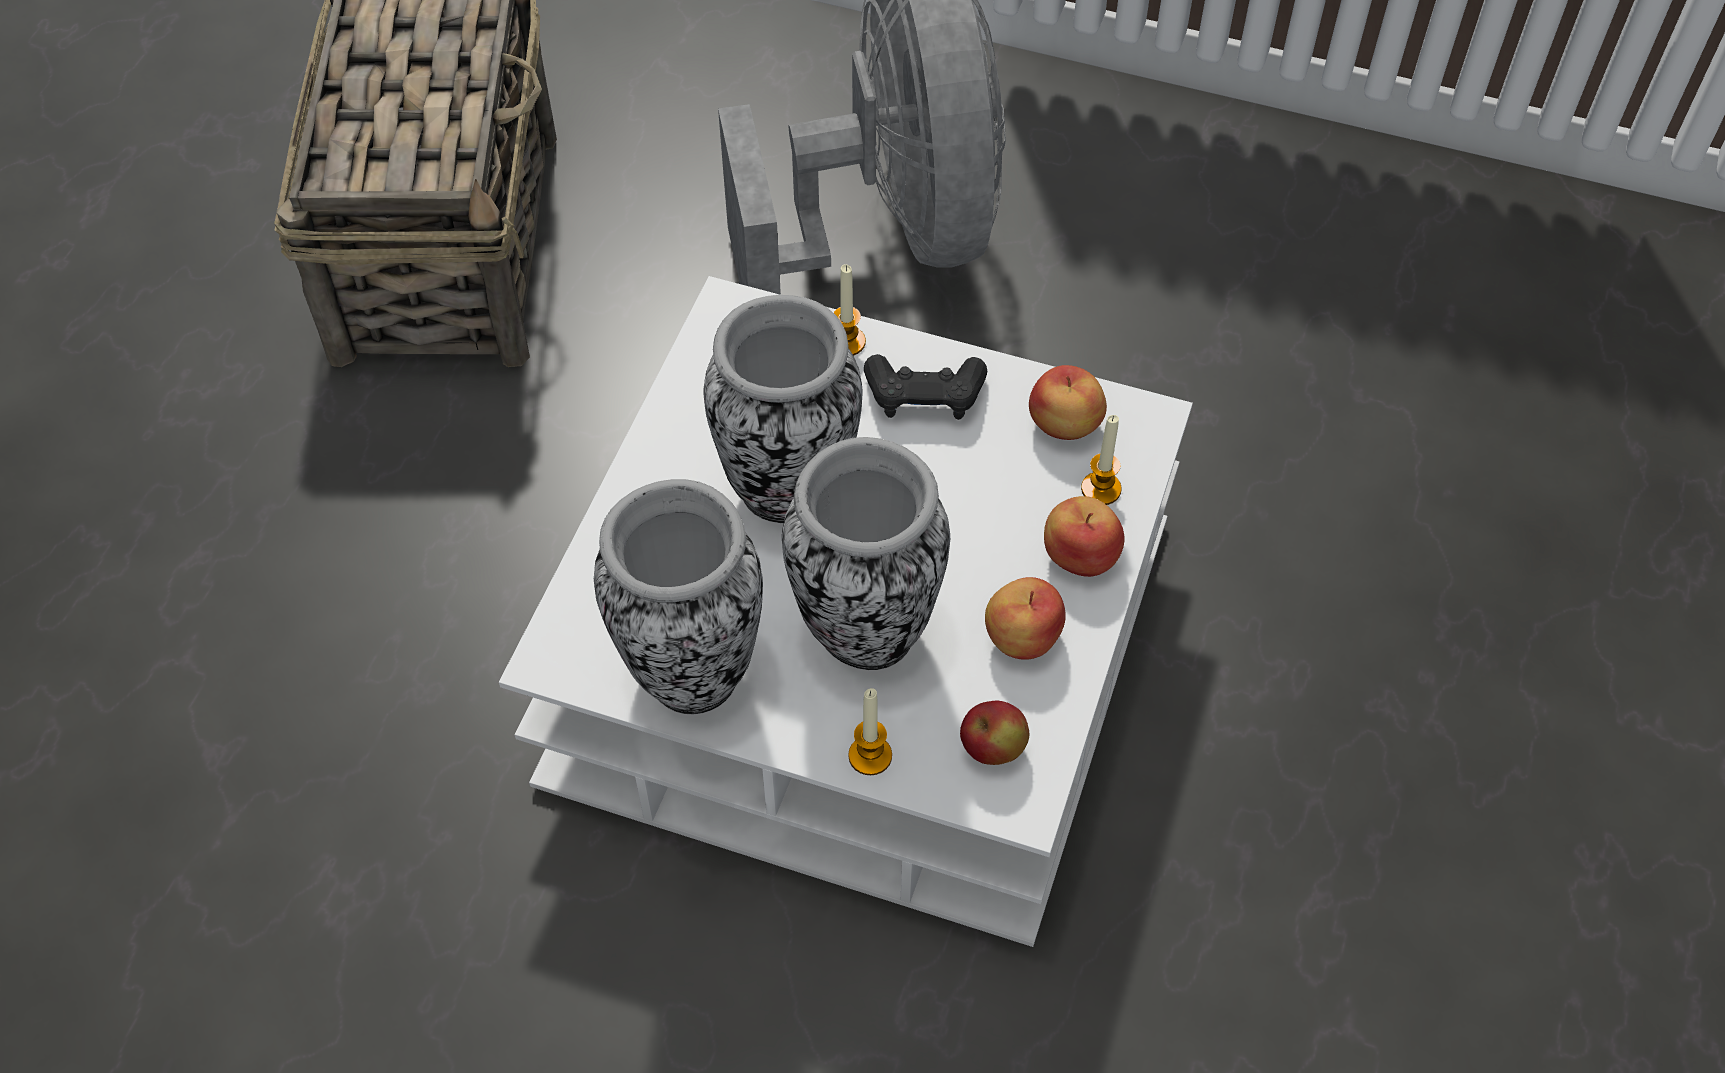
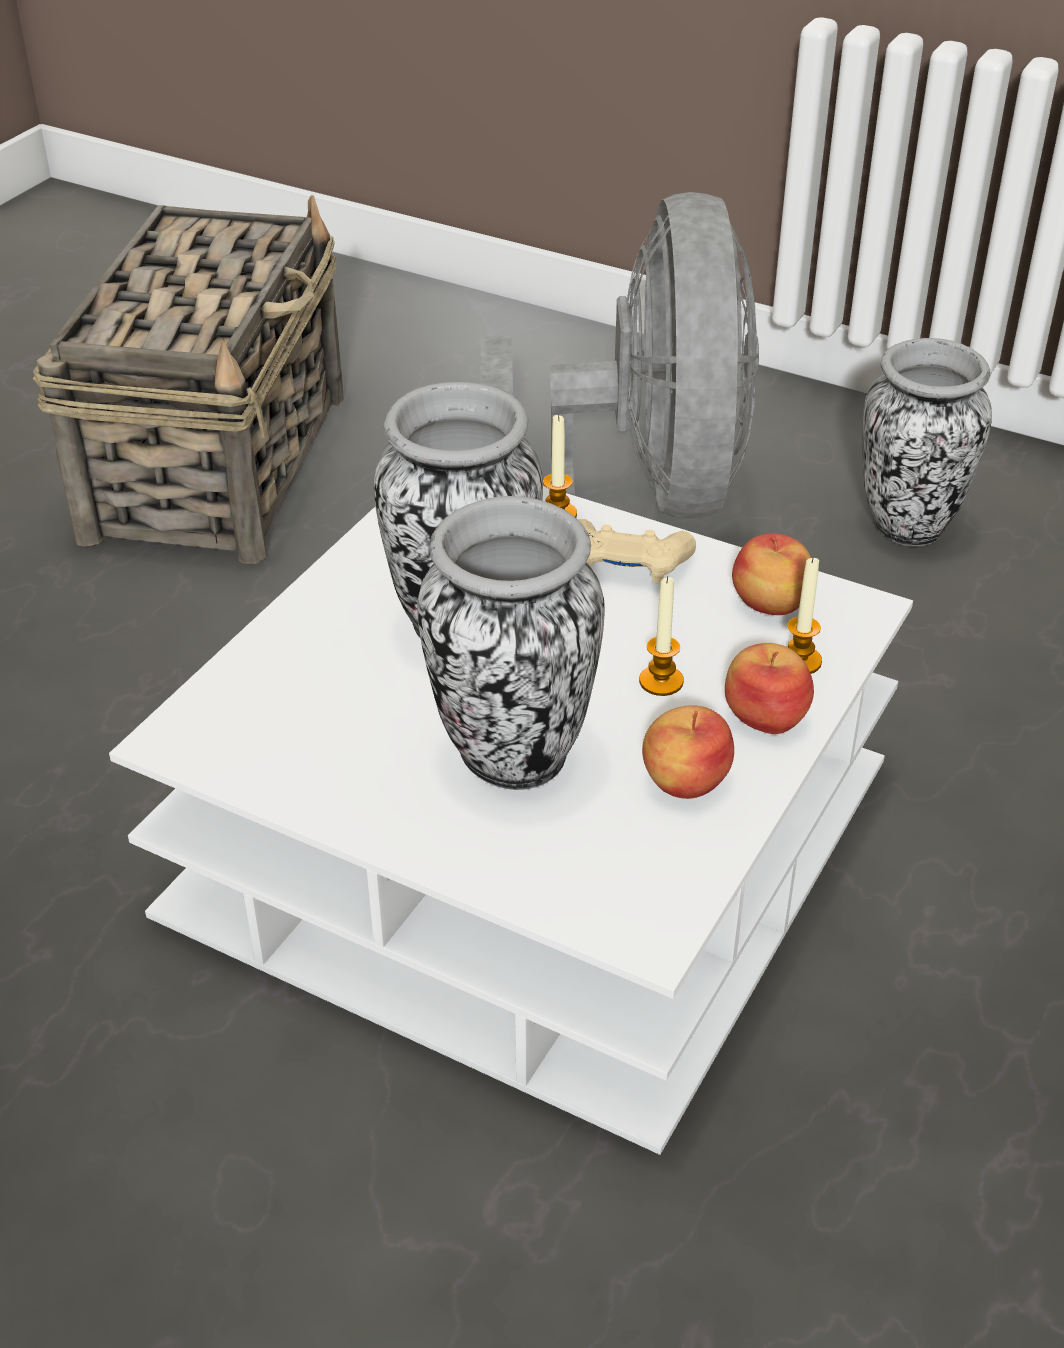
camera: 10 degrees right, 15 degrees down
vase [594,479,763,715] -> vase moved to [862,338,992,546]
candle [848,688,892,775] -> candle moved to [639,576,684,696]
black game controller [864,354,987,420] -> beige game controller [578,519,696,584]
apple [960,701,1029,765] -> none

